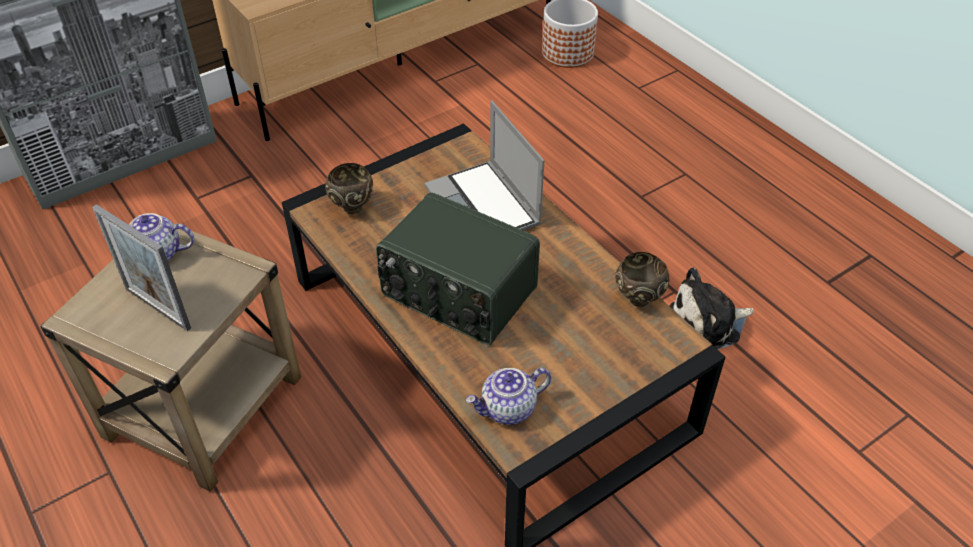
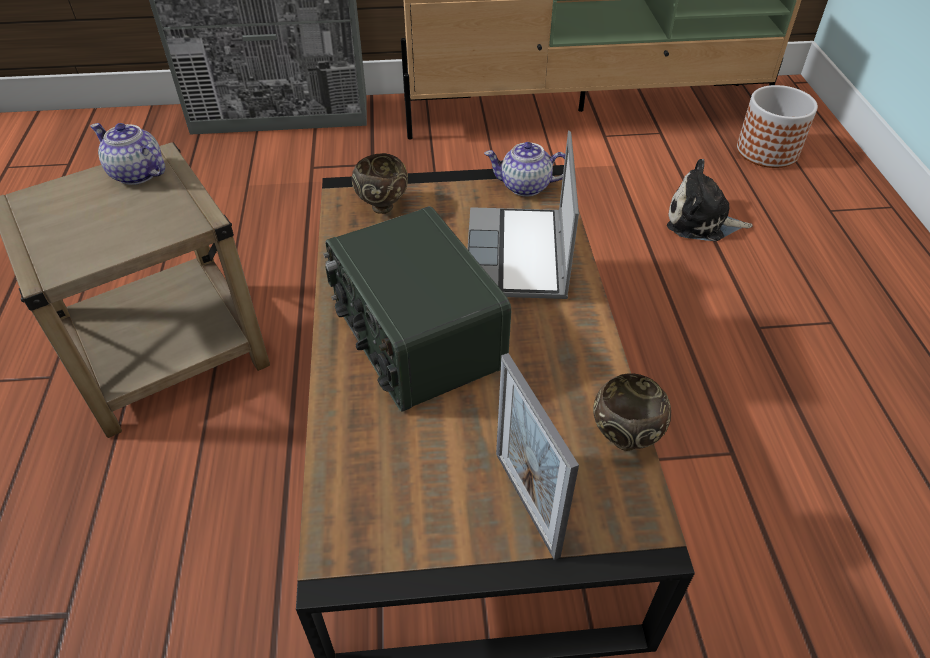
camera: 30 degrees right, 0 degrees up
picture frame [92,204,191,331] -> picture frame moved to [496,353,579,560]
teapot [466,368,551,425] -> teapot moved to [484,142,565,197]
plush toy [670,267,754,349] -> plush toy moved to [667,159,753,241]

